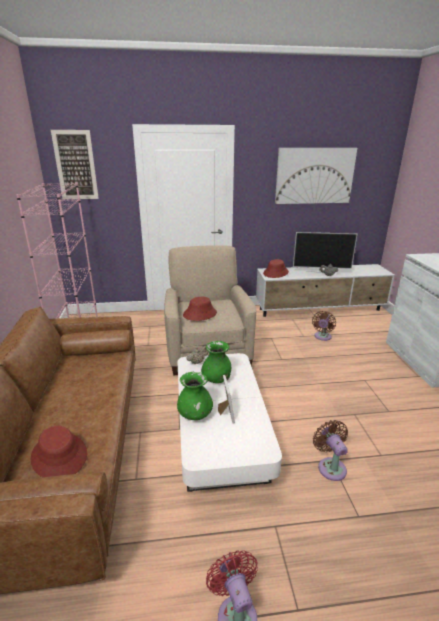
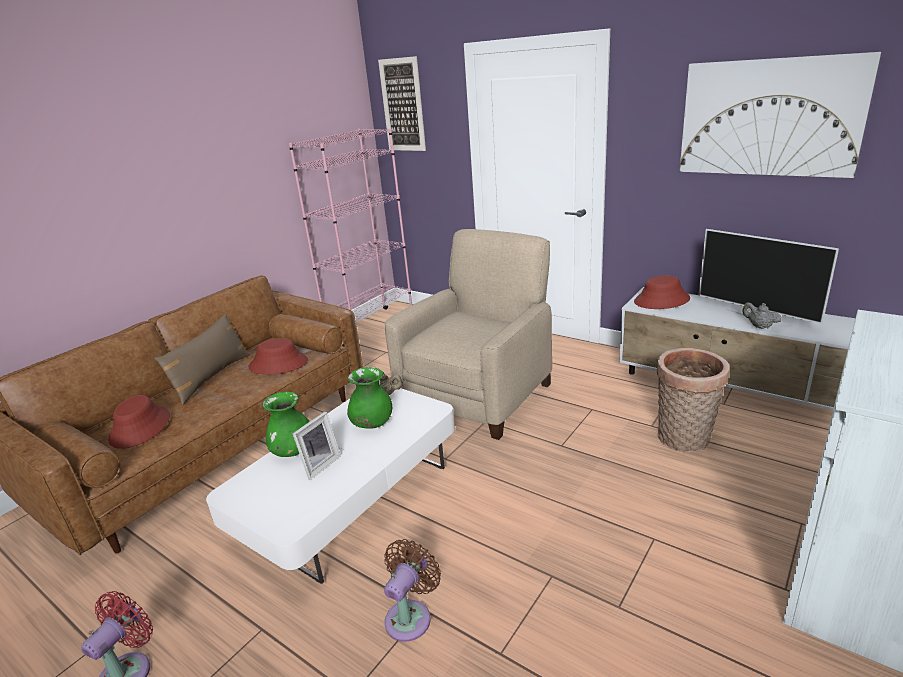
camera: 45 degrees right, 0 degrees up
red hat [183,297,217,321] -> red hat moved to [248,338,308,375]
brown fan [312,311,336,341] -> basket [657,348,730,452]
none -> brown pillow [155,314,250,405]

